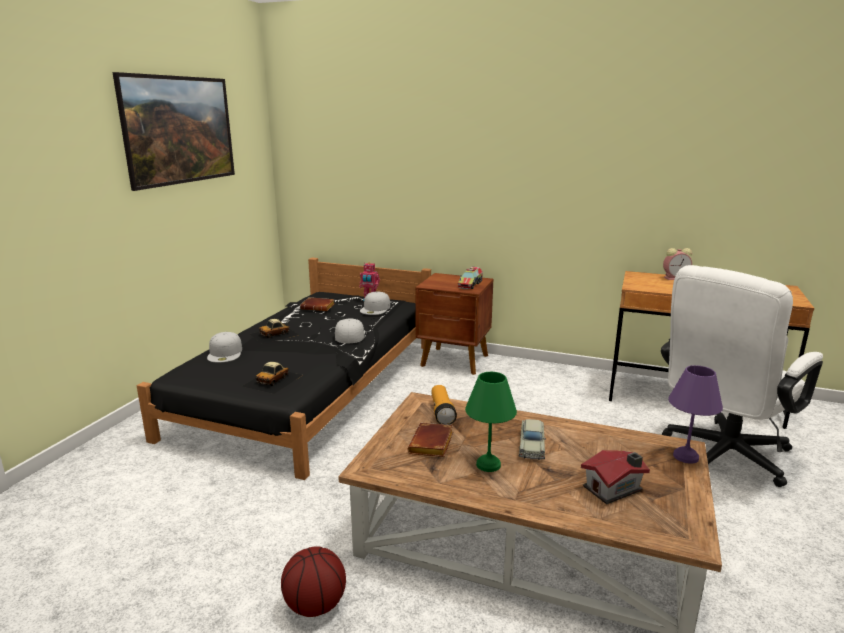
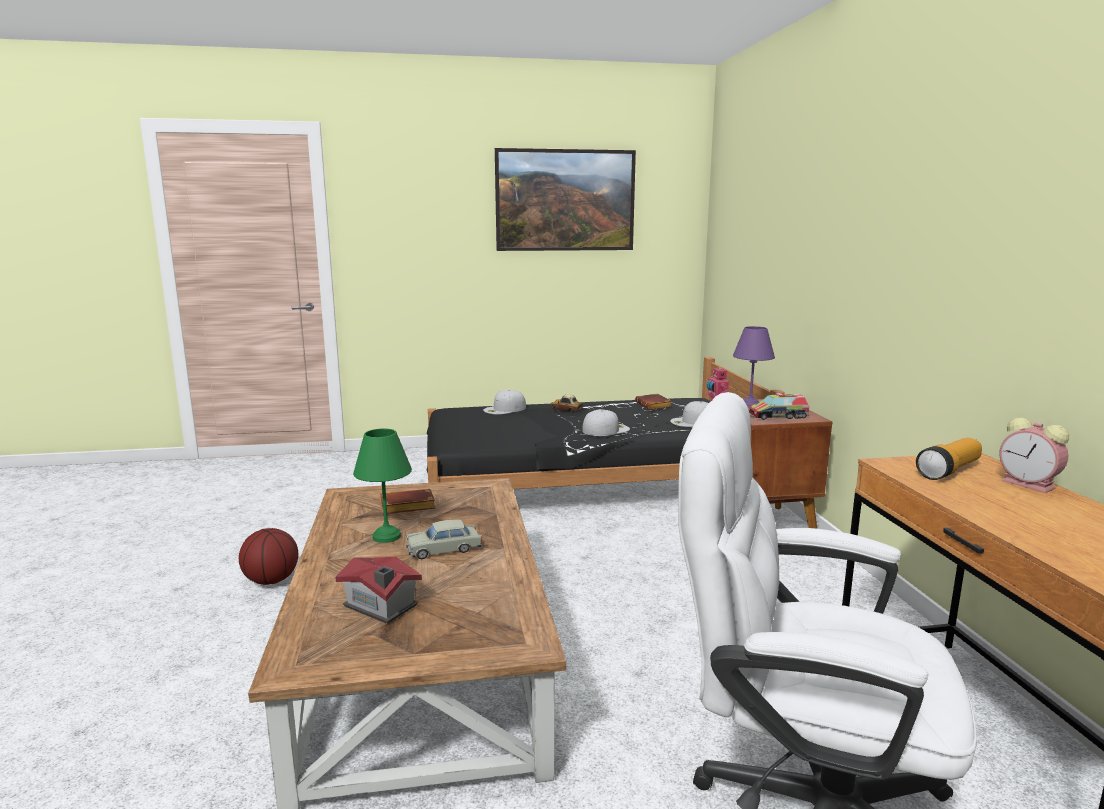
camera: 60 degrees right, 5 degrees down
toy car [242,362,302,394] -> none
flashlight [431,385,457,425] -> flashlight moved to [916,438,982,480]
purple table lamp [668,365,723,464] -> purple table lamp moved to [733,326,775,408]

